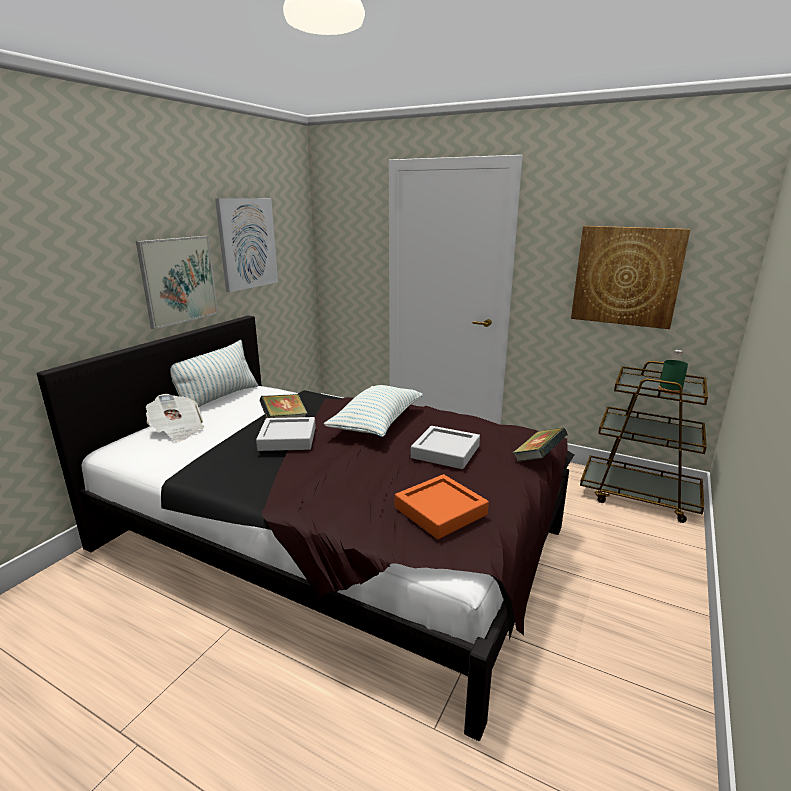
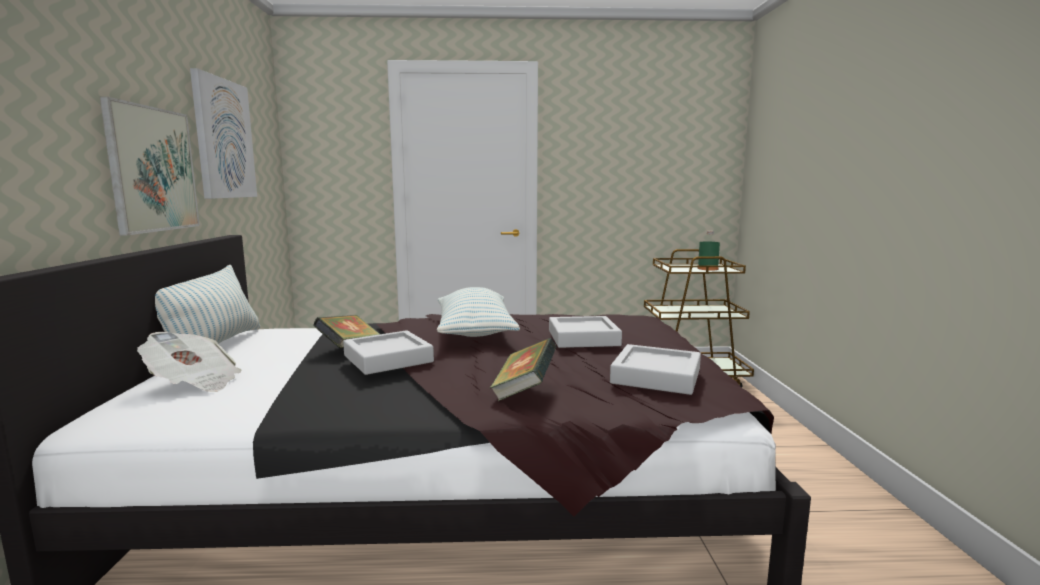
camera: 30 degrees left, 10 degrees down
orange tray [395,474,489,539] -> grey tray [610,344,701,395]
book [513,428,568,462] -> book moved to [490,338,557,401]
picture [571,226,690,329] -> none

